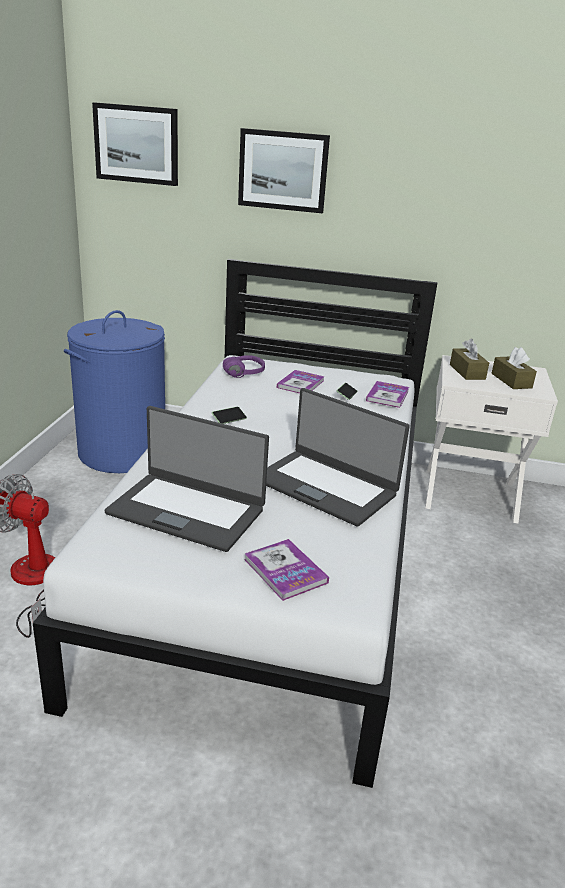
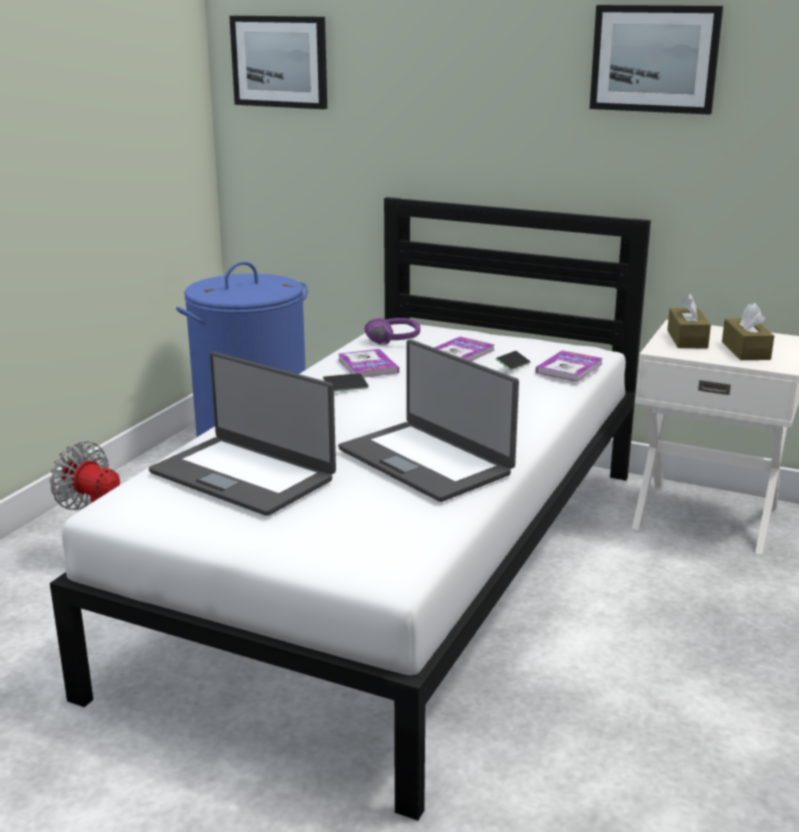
camera: 15 degrees right, 5 degrees down
picture [238,128,330,213] -> picture moved to [590,5,723,115]
book [244,539,329,601] -> book moved to [338,349,399,378]

